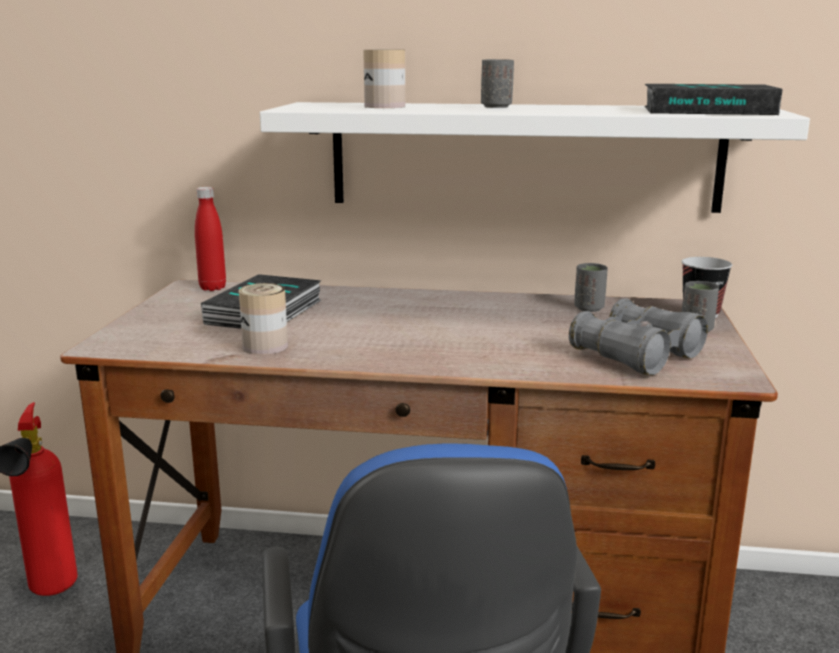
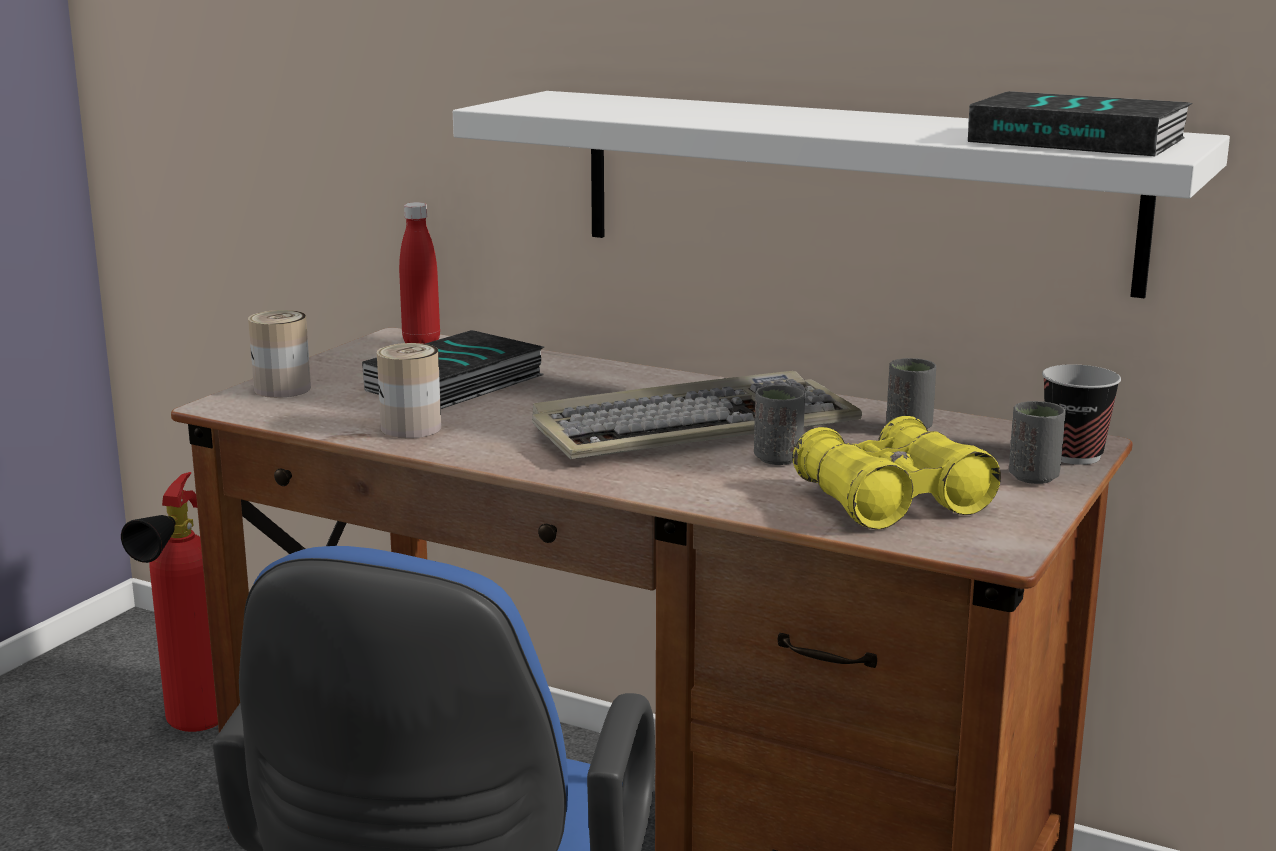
camera: 20 degrees right, 0 degrees up
can [363,49,405,108] -> can moved to [248,310,311,398]
grey cup [481,59,514,108] -> grey cup moved to [754,385,805,465]
grey binoculars [569,298,708,375] -> yellow binoculars [793,416,1001,529]
none -> keyboard [532,371,862,459]

